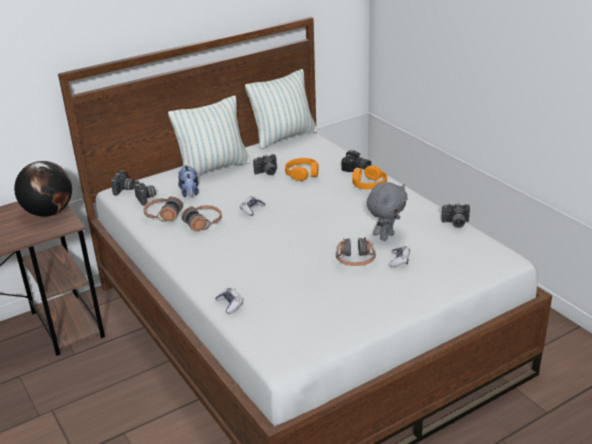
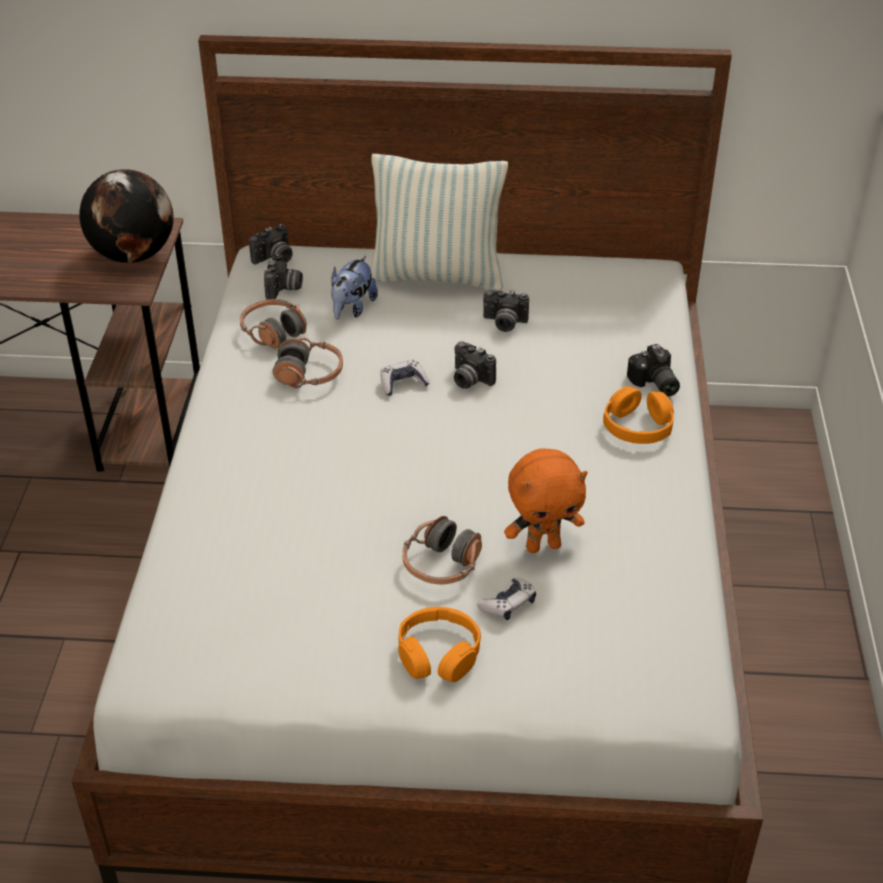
camera: 35 degrees right, 10 degrees up
game controller [215,288,243,314] -> none
pillow [245,69,317,150] -> none
orange headphones [285,158,318,181] -> orange headphones moved to [398,607,481,682]
grey plush toy [367,182,407,241] -> orange plush toy [504,449,588,553]
camera [441,203,470,228] -> camera moved to [454,341,496,389]

